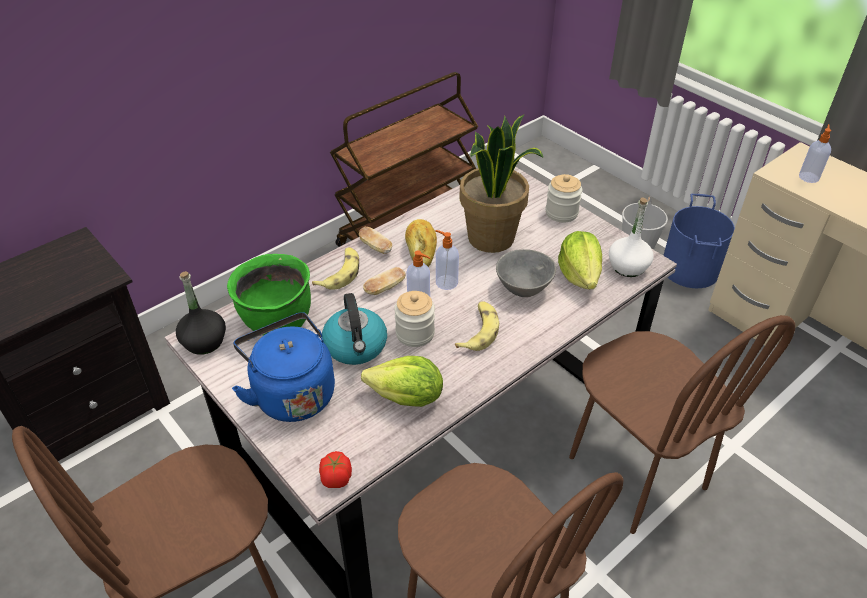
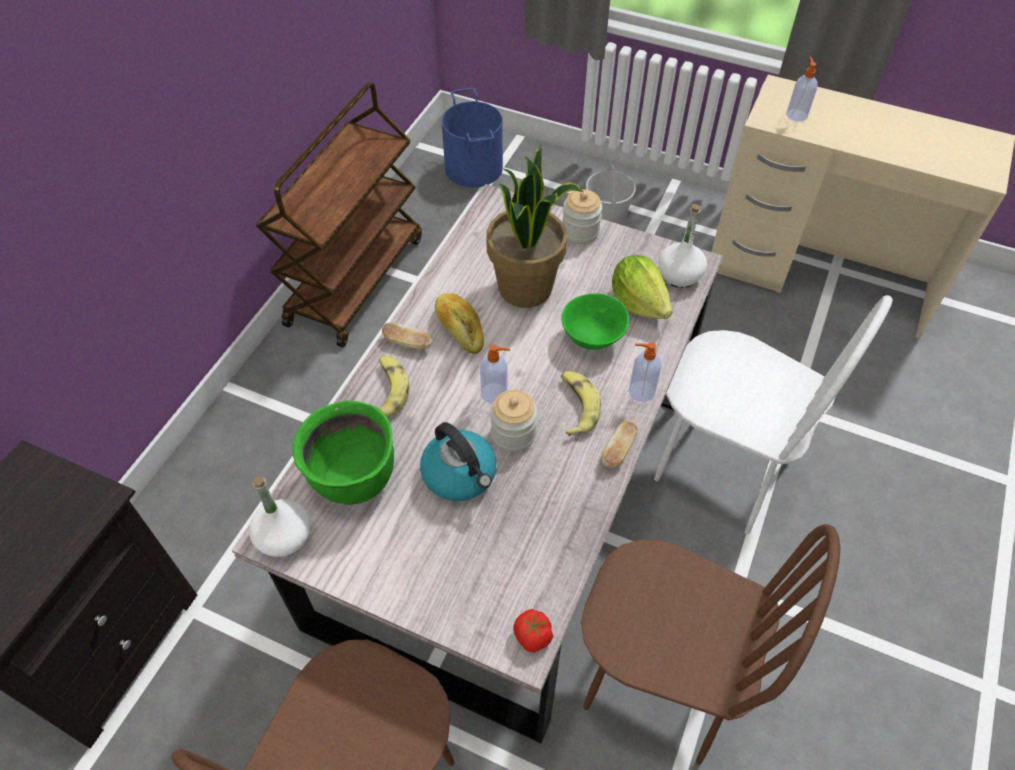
camera: 25 degrees left, 10 degrees up
black bottle [176,271,226,355] -> white bottle [249,476,311,557]
blue kettle [232,312,335,422] -> none
lettuce [361,356,443,407] -> none
bread [363,267,406,295] -> bread moved to [601,421,638,468]
soap dispenser [435,230,459,290] -> soap dispenser moved to [629,342,662,402]
grey bowl [496,249,556,297] -> green bowl [562,293,629,350]
brown chair [569,315,795,534] -> white chair [654,295,892,534]
blue bucket [663,194,735,288] -> blue bucket moved to [442,88,503,187]

